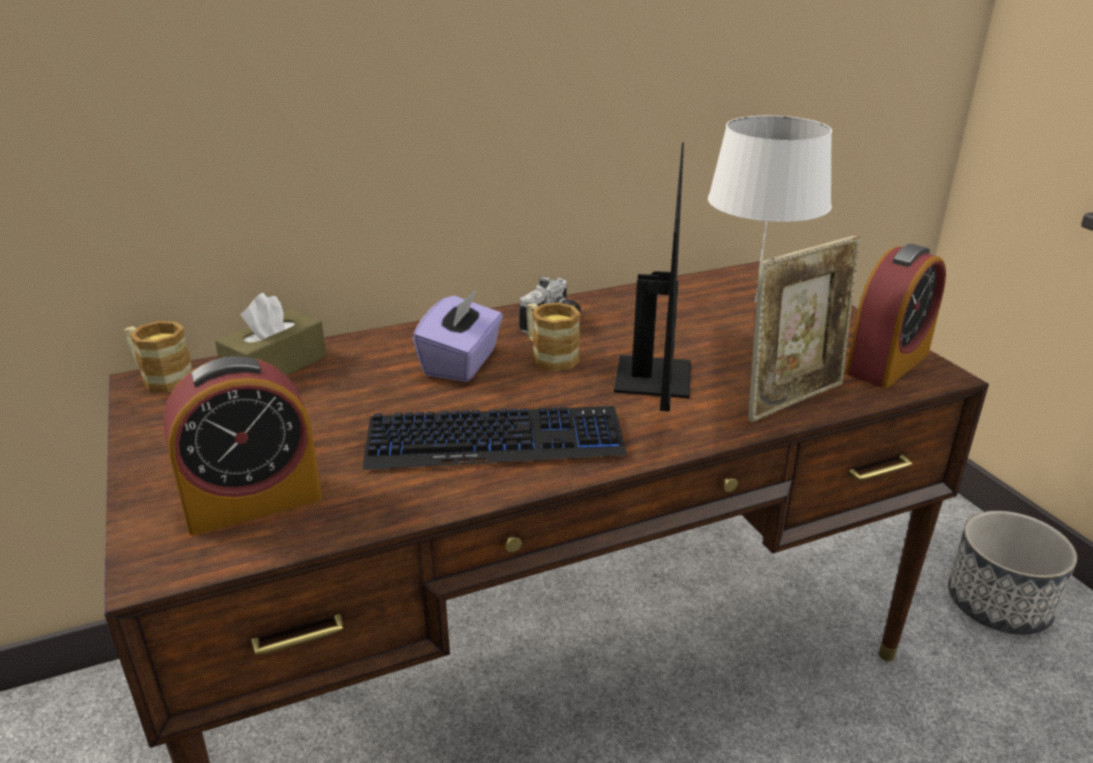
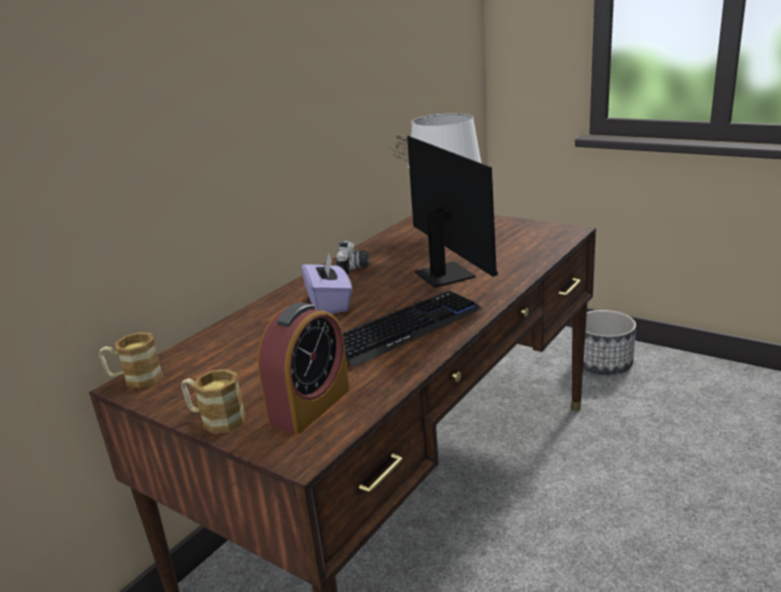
camera: 30 degrees left, 5 degrees down
brown tissue box [215,293,326,375] -> none
mug [526,302,581,371] -> mug moved to [181,369,246,434]
picture frame [748,235,860,422] -> none
alarm clock [846,244,946,388] -> none

